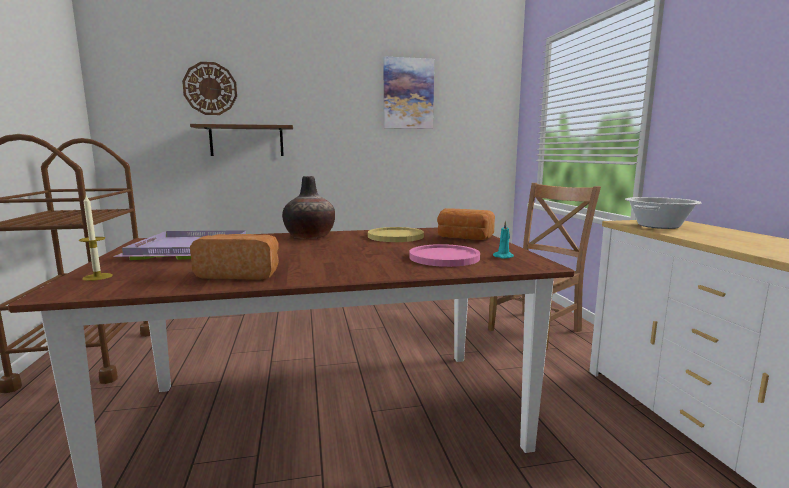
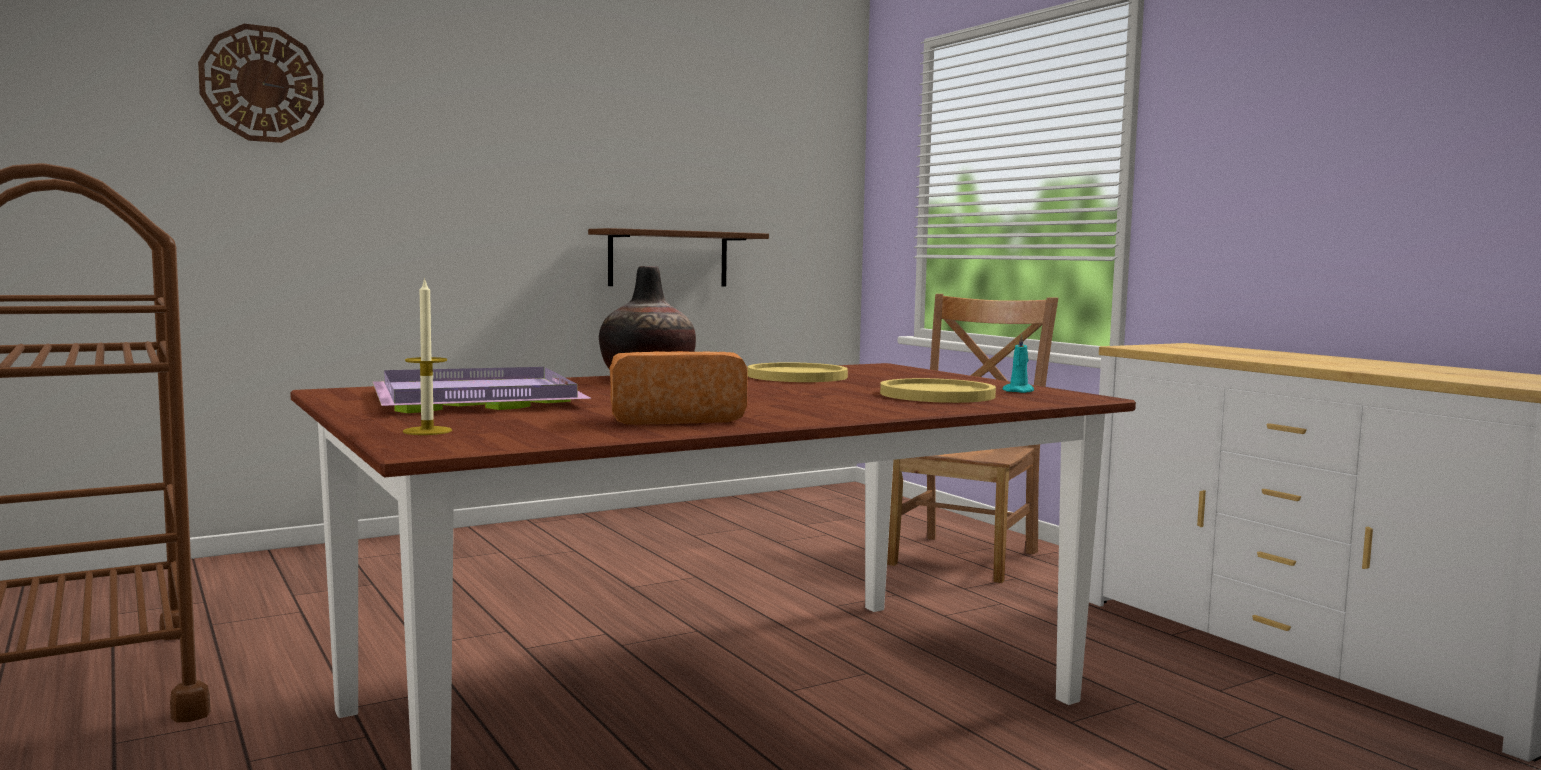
camera: 20 degrees left, 5 degrees down
brown shelf [190,124,293,156] -> brown shelf moved to [588,228,769,287]
picture [384,57,434,129] -> none
pink plate [409,244,480,267] -> yellow plate [880,378,996,403]
bread [437,208,495,240] -> none
cooking pot [625,197,702,229] -> none

